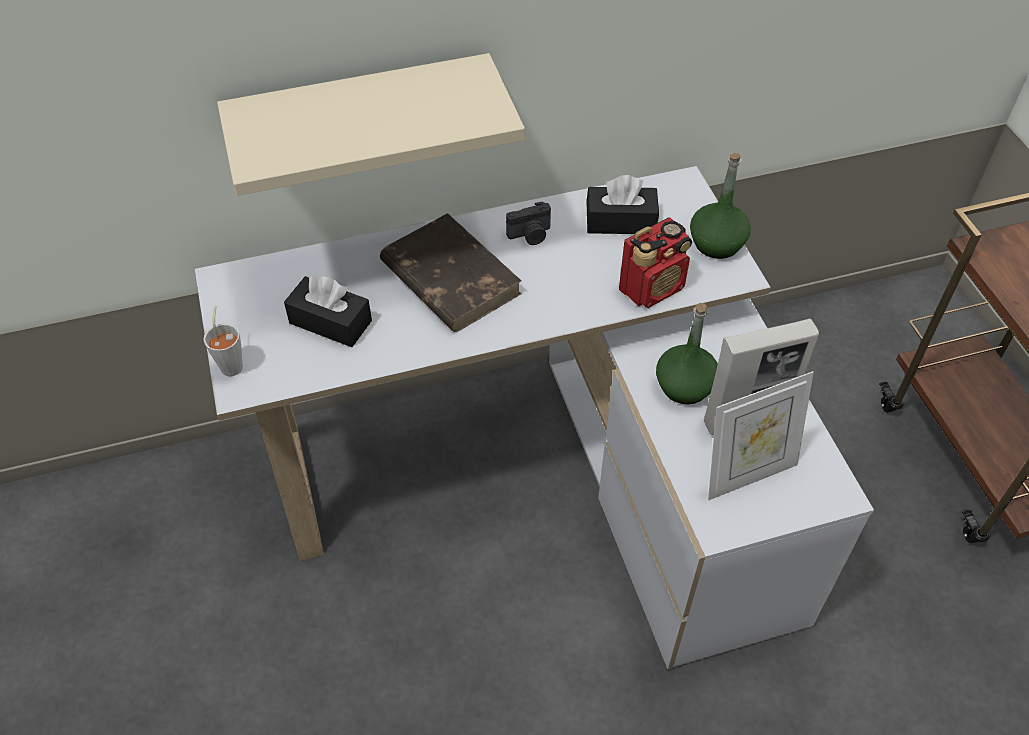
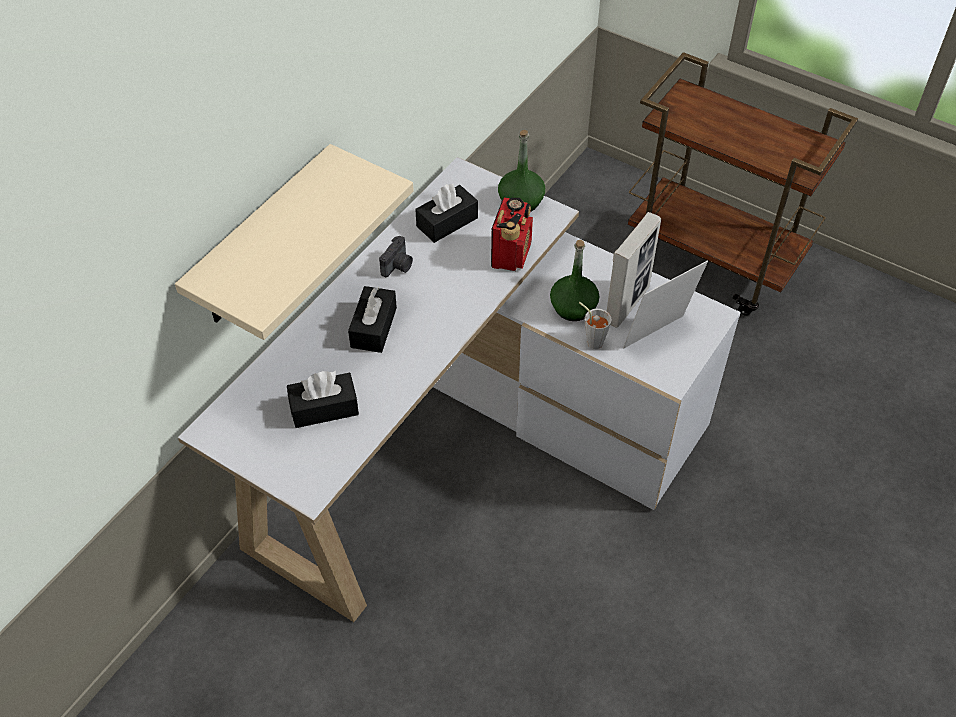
camera: 40 degrees left, 0 degrees up
grey cup [203,306,243,376] -> grey cup moved to [579,302,612,349]
brown book [380,213,521,332] -> black tissue box [348,286,397,353]
picture frame [708,371,814,500] -> picture frame turned 150 degrees counterclockwise [623,260,708,349]

